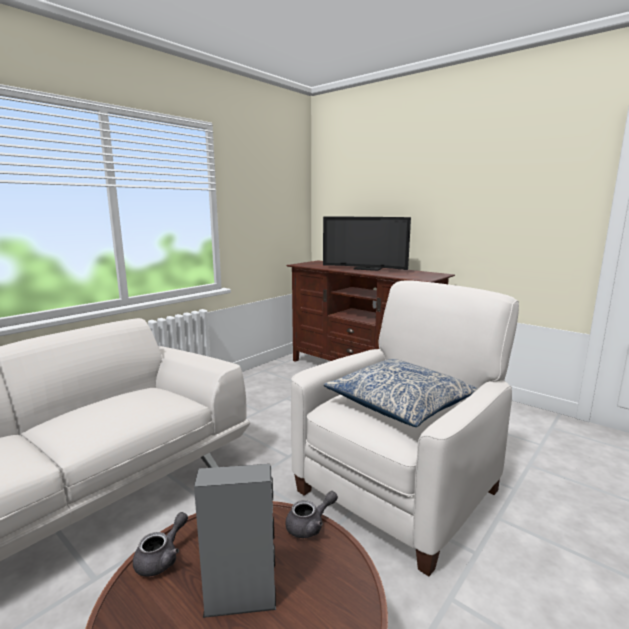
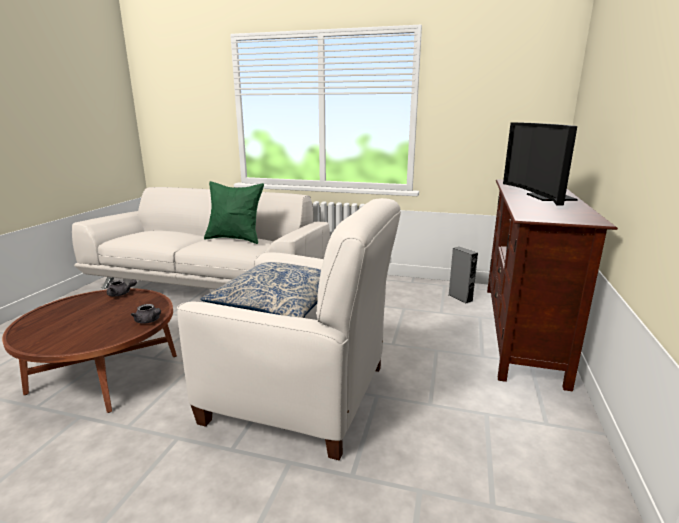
camera: 65 degrees right, 5 degrees up
grey speaker [194,464,276,618] -> grey speaker moved to [449,247,478,304]
none -> green pillow [204,181,264,244]

